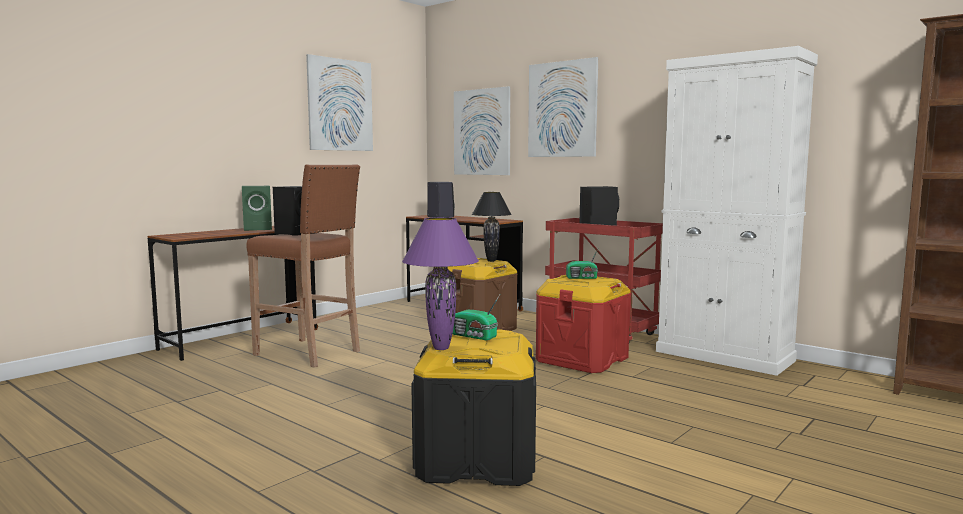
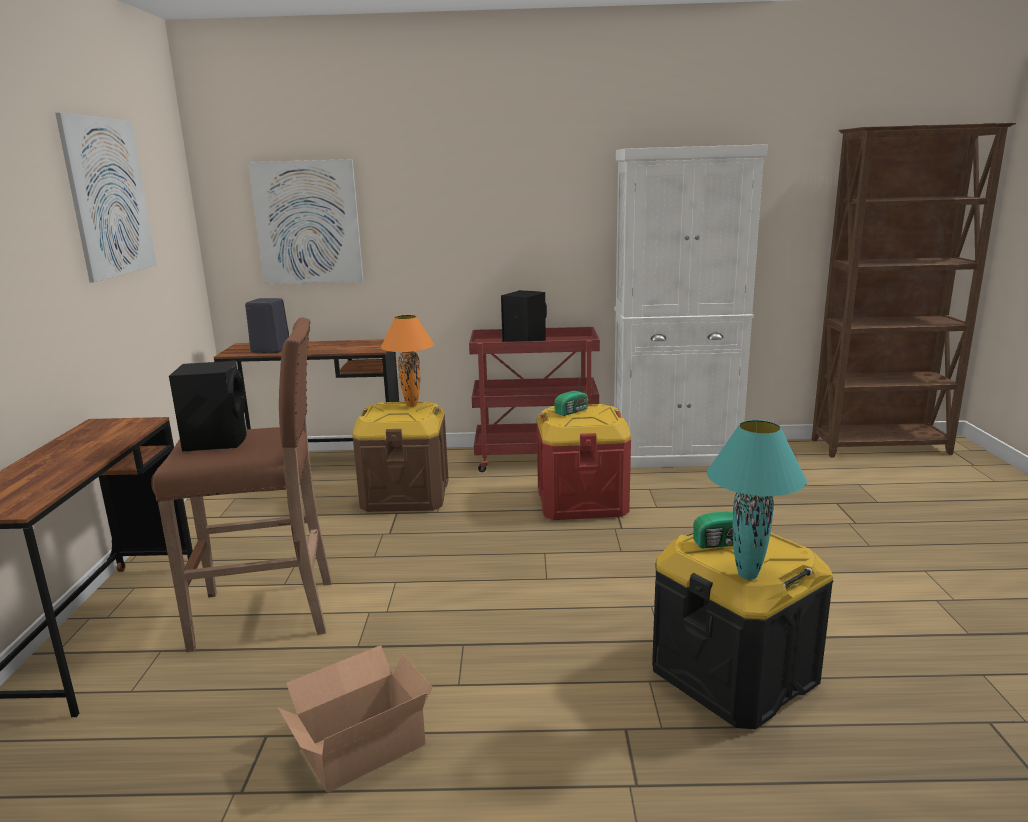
camera: 40 degrees left, 10 degrees up
green speaker [242,186,272,231] -> none
purple table lamp [402,217,479,350] -> turquoise table lamp [707,420,807,580]
black table lamp [472,192,512,262] -> orange table lamp [381,315,434,407]
picture [528,57,598,157] -> none
none -> cardboard box [278,645,433,793]

